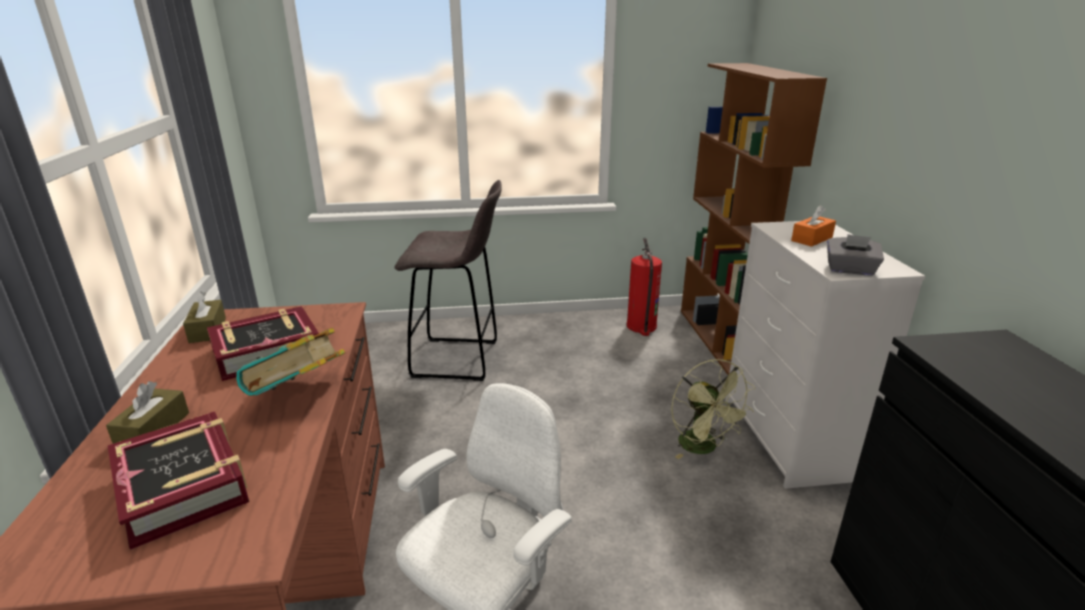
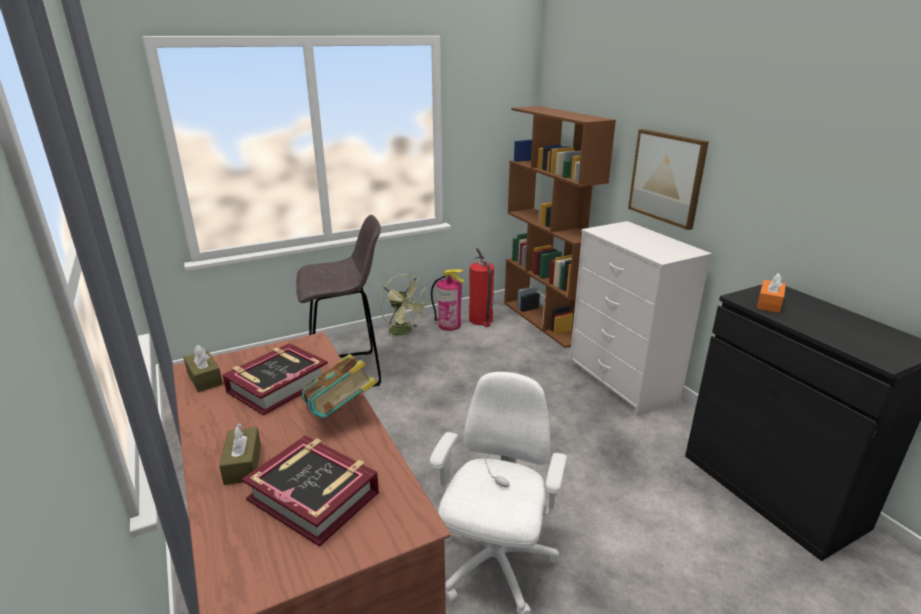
camera: 20 degrees left, 0 degrees up
green fan [671,359,755,459] -> green fan moved to [380,275,429,340]
orange tissue box [791,205,836,247] -> orange tissue box moved to [757,273,786,313]
grey tissue box [827,234,884,276] -> none
none -> fire extinguisher [431,269,465,331]
none -> picture [628,129,709,230]

